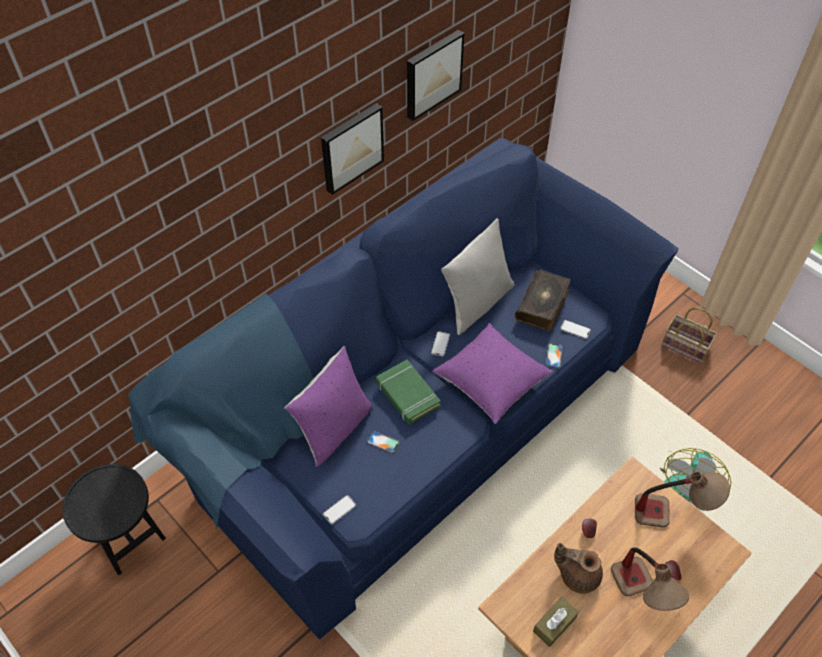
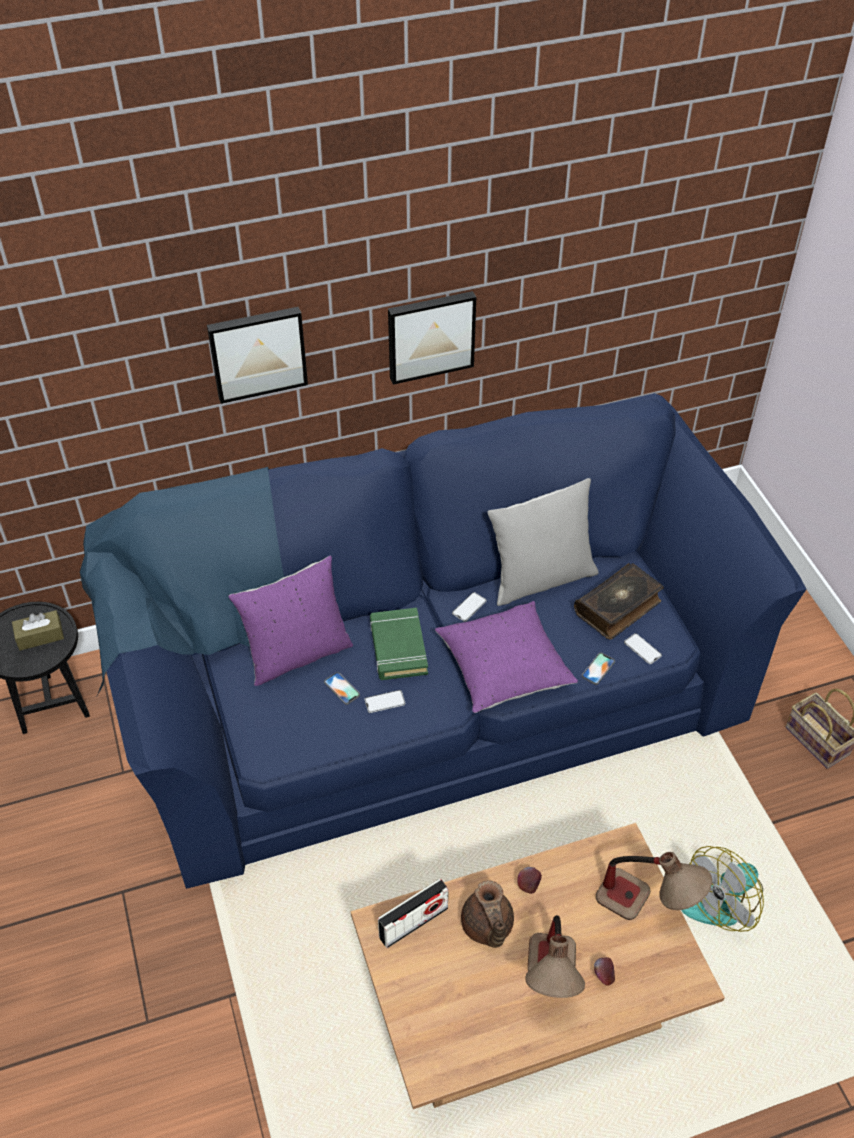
camera: 25 degrees right, 5 degrees down
phone [323,495,356,524] -> phone moved to [365,690,405,713]
picture [407,30,464,121] -> picture moved to [207,307,308,404]
brown tissue box [533,597,579,647] -> brown tissue box moved to [12,610,64,651]
brown teapot [554,543,603,594] -> brown teapot turned 150 degrees counterclockwise [461,881,514,948]
none -> radio [378,879,449,948]

